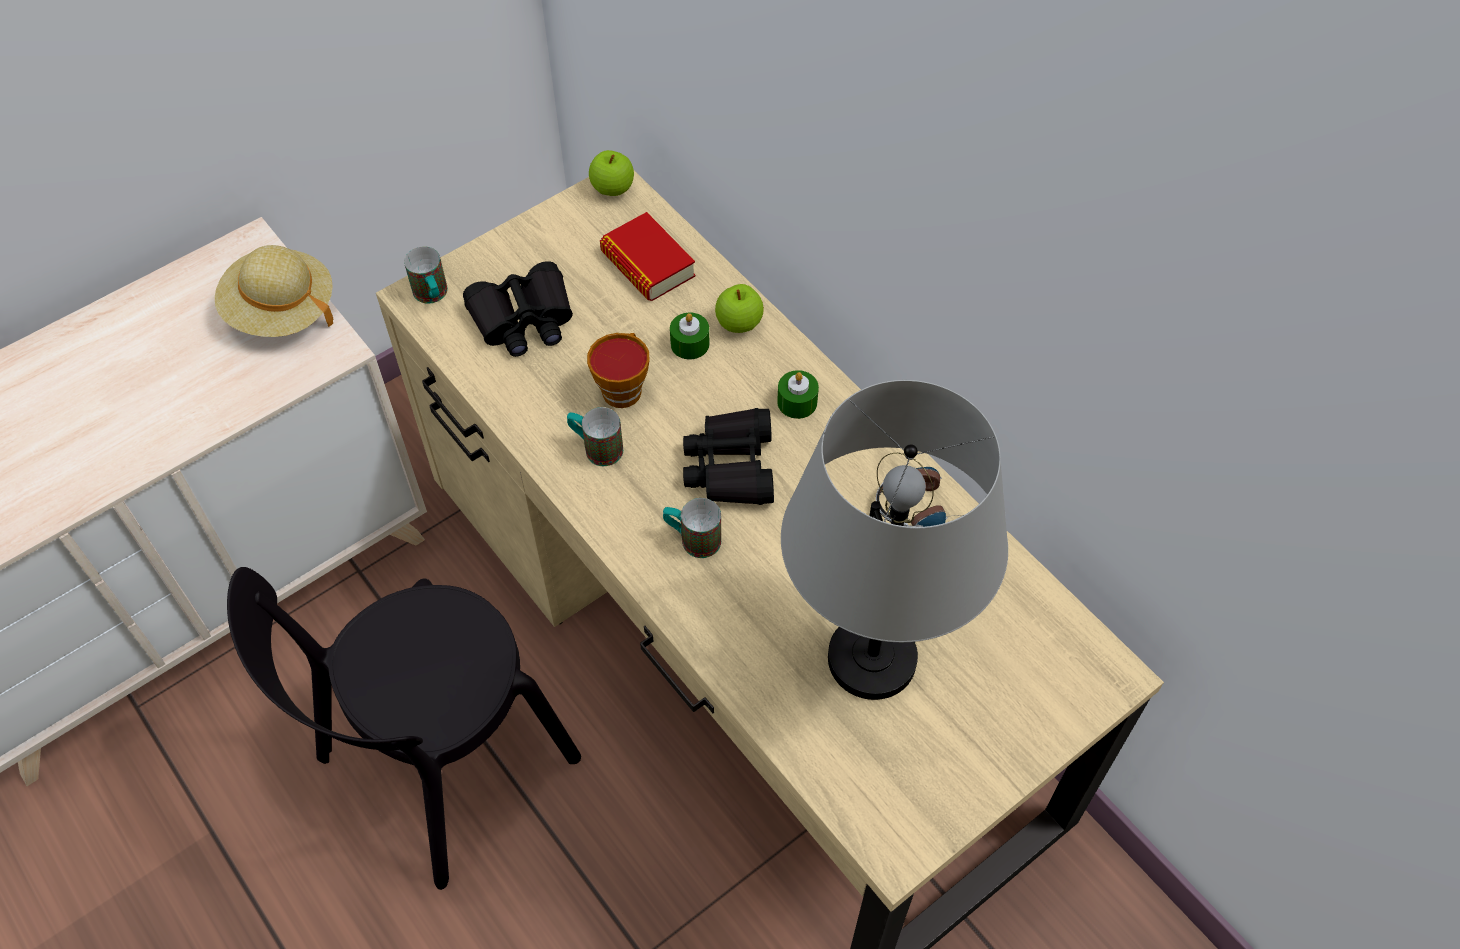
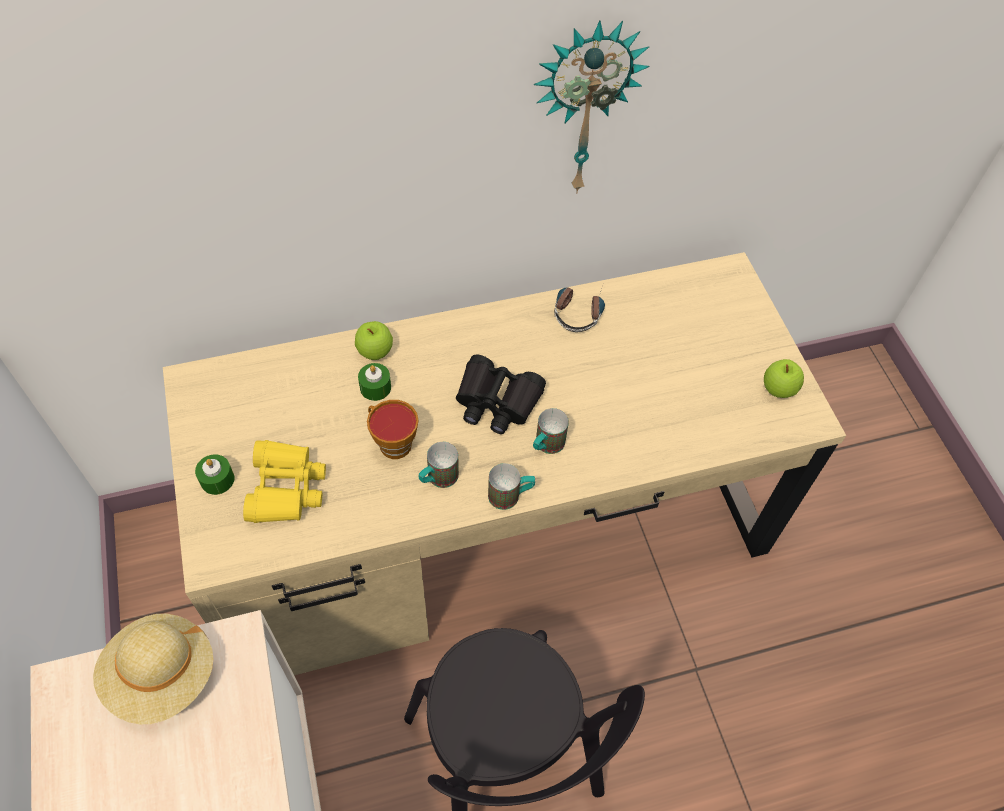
camera: 70 degrees left, 0 degrees up
mug [404,247,448,304] -> mug moved to [488,463,535,510]
black binoculars [463,261,573,357] -> yellow binoculars [243,440,326,523]
apple [589,150,634,196] -> apple moved to [764,359,804,398]
book [600,212,696,301] -> none
green candle [777,370,819,419] -> green candle moved to [195,454,234,495]
grey table lamp [781,380,1008,700] -> none
none -> wall clock [534,20,650,194]

